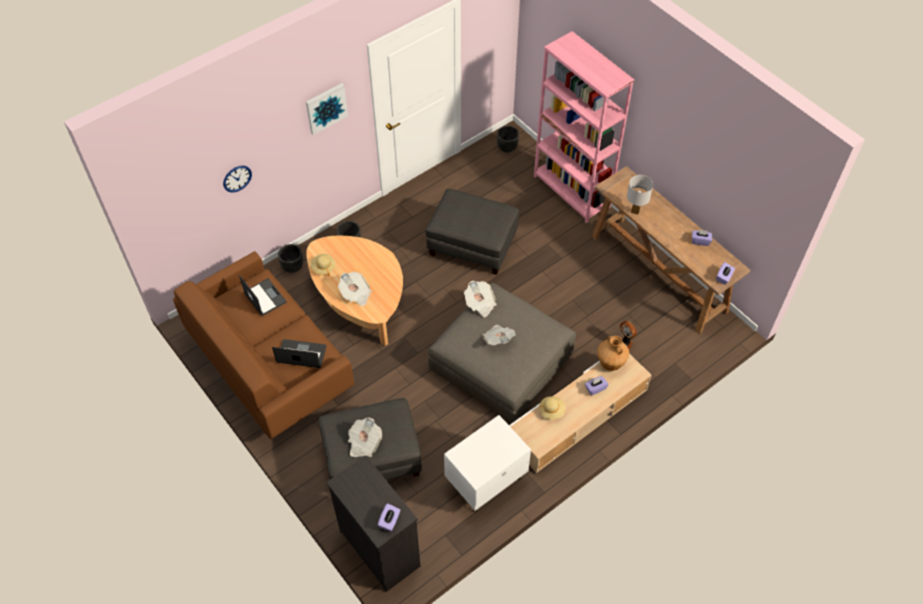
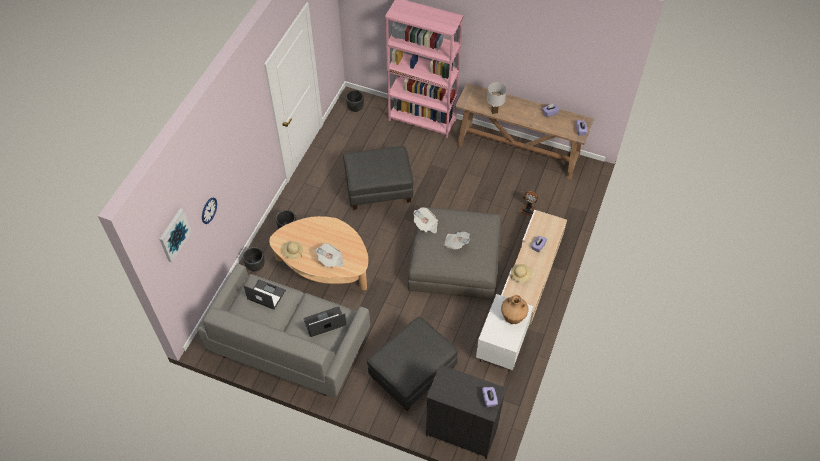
camera: 30 degrees left, 0 degrees up
brown sofa [173,251,354,439] -> grey sofa [197,264,370,397]
picture [306,83,348,135] -> picture moved to [159,208,191,262]
newspaper [348,418,382,457] -> none
brown vase [597,336,629,371] -> brown vase moved to [501,295,529,324]

